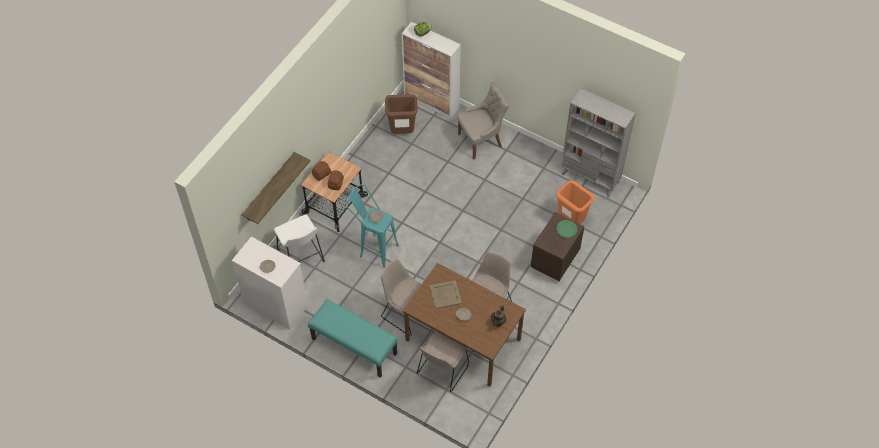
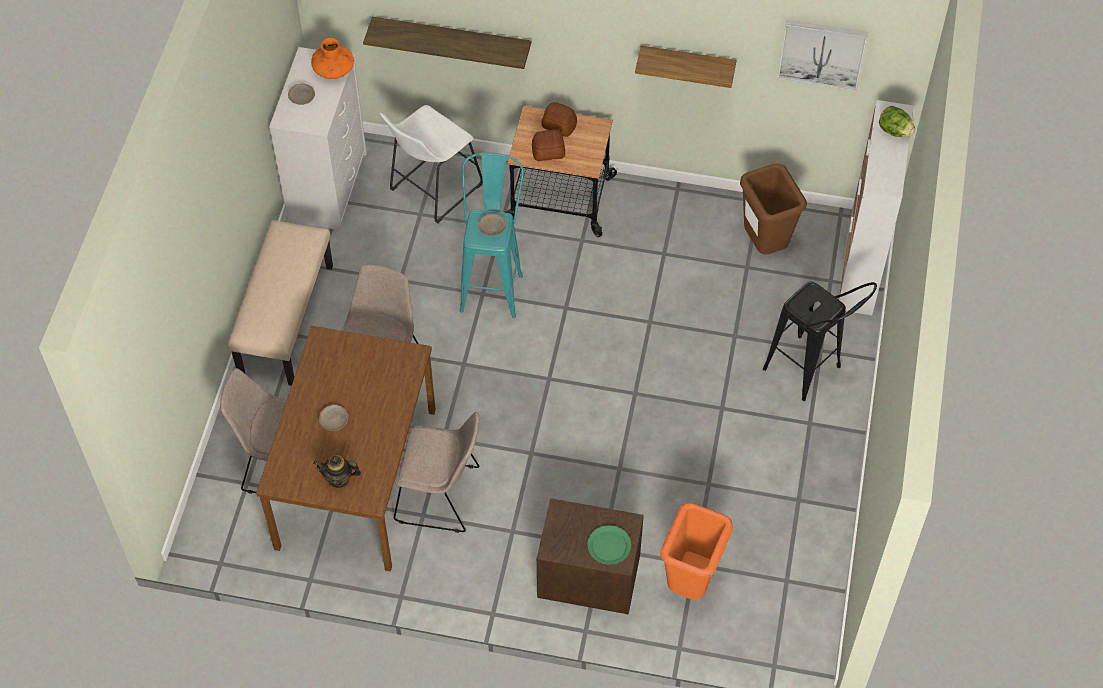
camera: 70 degrees right, 0 degrees up
turquoise bench [308,299,398,378] -> beige bench [228,220,333,386]
beige tray [430,280,462,309] -> none
grey chair [457,82,509,160] -> black stool [763,281,877,401]
grey bookcase [561,88,636,197] -> none
none -> orange vase [311,38,354,79]
none -> shelf [635,46,736,88]
none -> picture [777,20,868,91]

